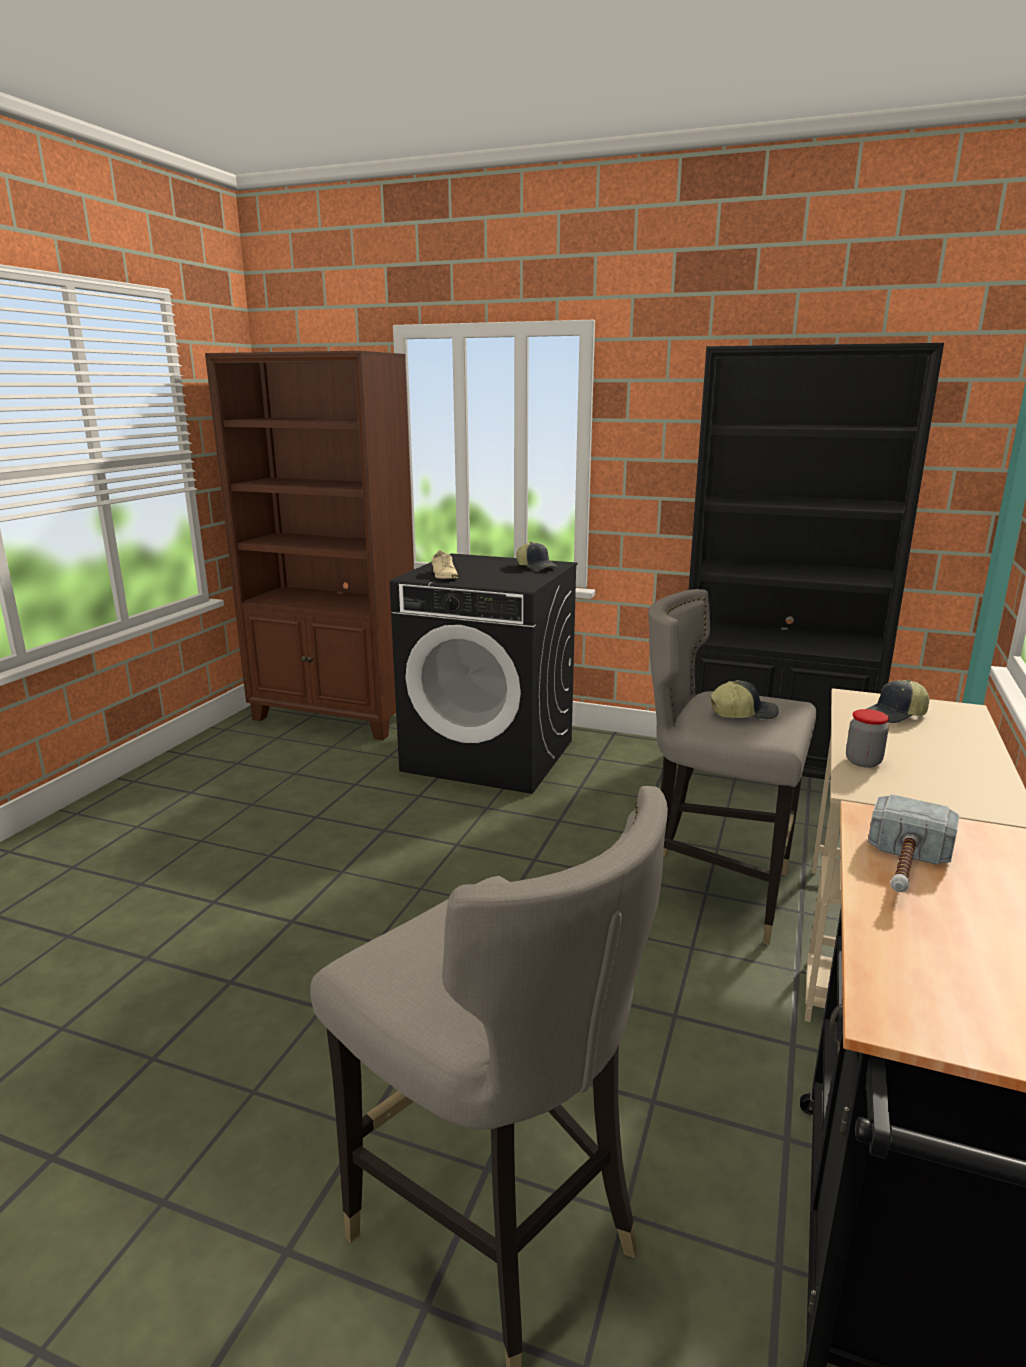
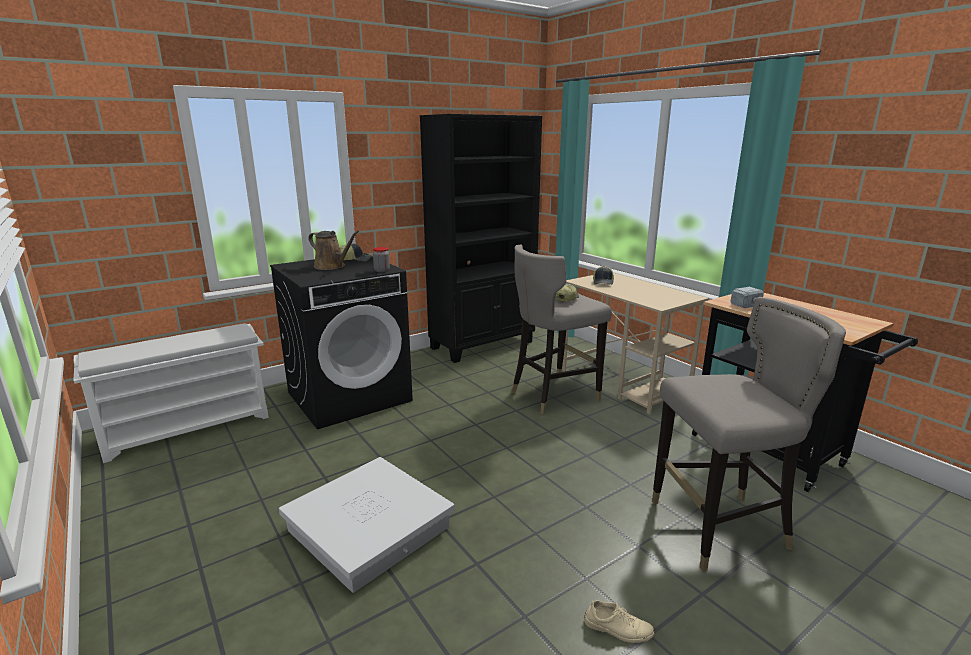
camera: 55 degrees left, 0 degrees up
brown bookcase [205,351,414,740] -> white shoe rack [73,323,269,463]
beige shoe [431,550,458,579] -> beige shoe moved to [584,600,655,643]
jar [846,709,889,768] -> jar moved to [373,247,390,272]
none -> white storage box [279,457,455,593]
none -> brown watering can [308,231,359,270]

